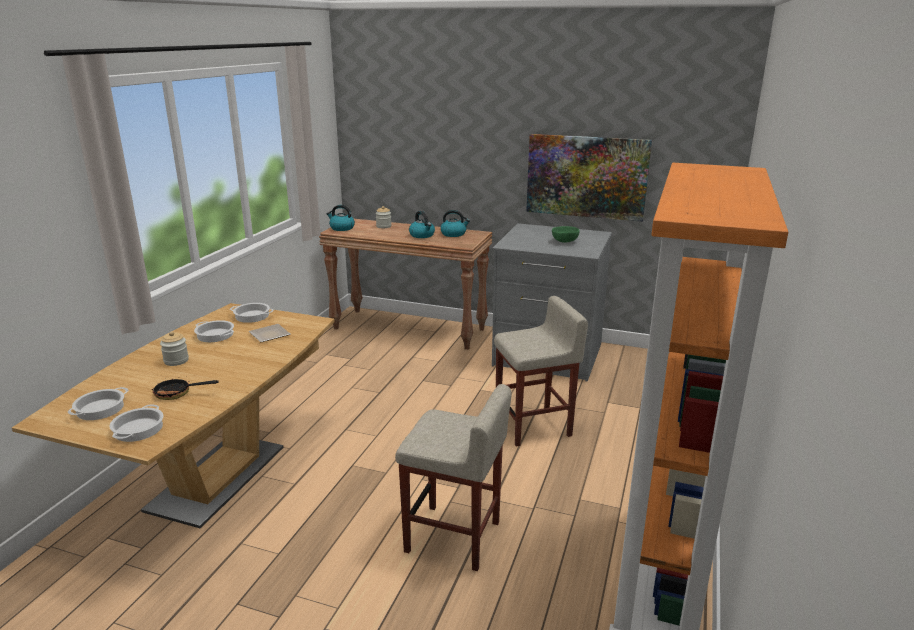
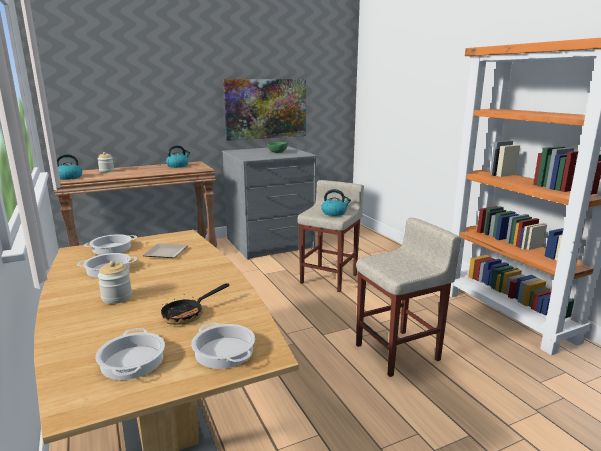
camera: 45 degrees left, 5 degrees down
kettle [409,211,435,238] -> kettle moved to [321,189,351,216]

